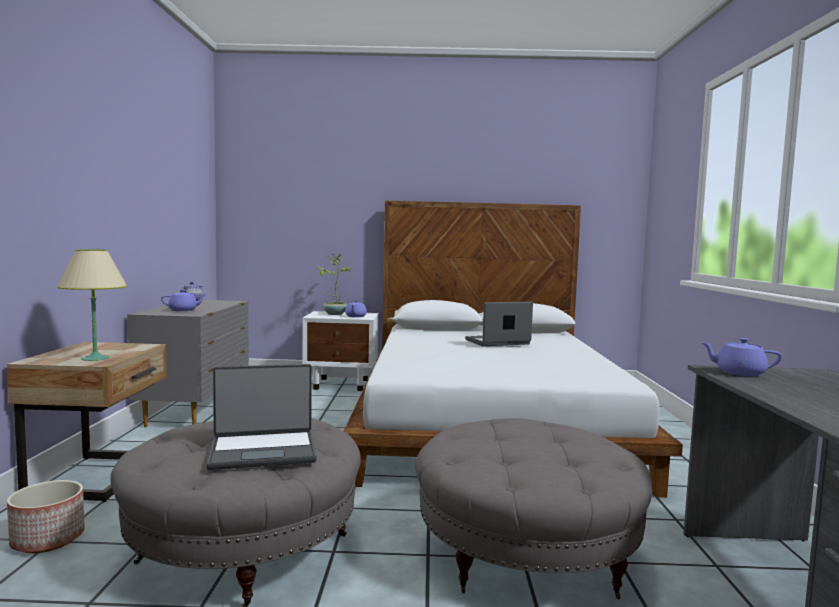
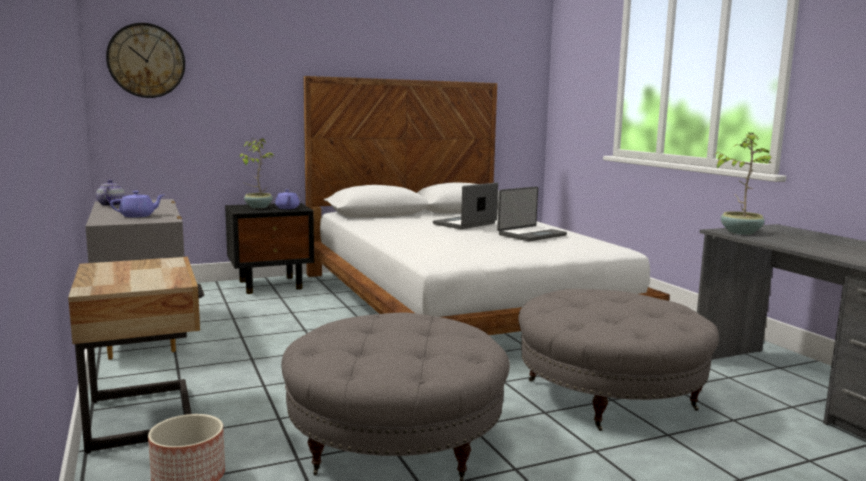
camera: 25 degrees left, 5 degrees up
beige table lamp [56,249,127,361] -> none
laptop [207,364,317,470] -> laptop moved to [497,187,567,241]
white nightstand [302,311,379,391] -> black nightstand [225,203,314,294]
purple teapot [700,338,782,376] -> potted plant [713,133,773,235]
none -> wall clock [106,23,185,98]

